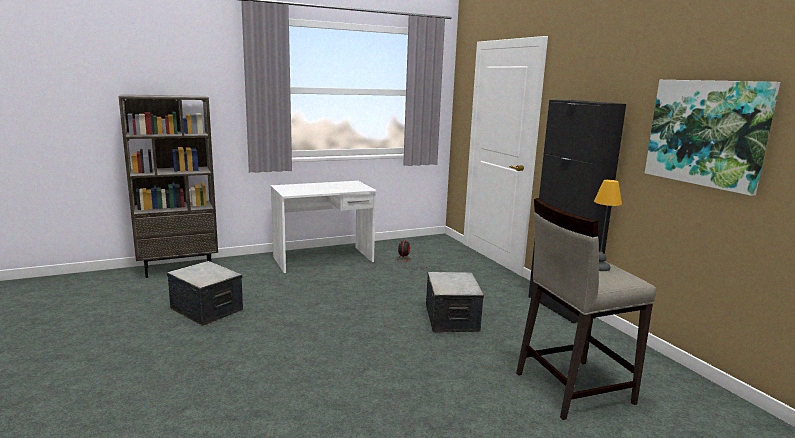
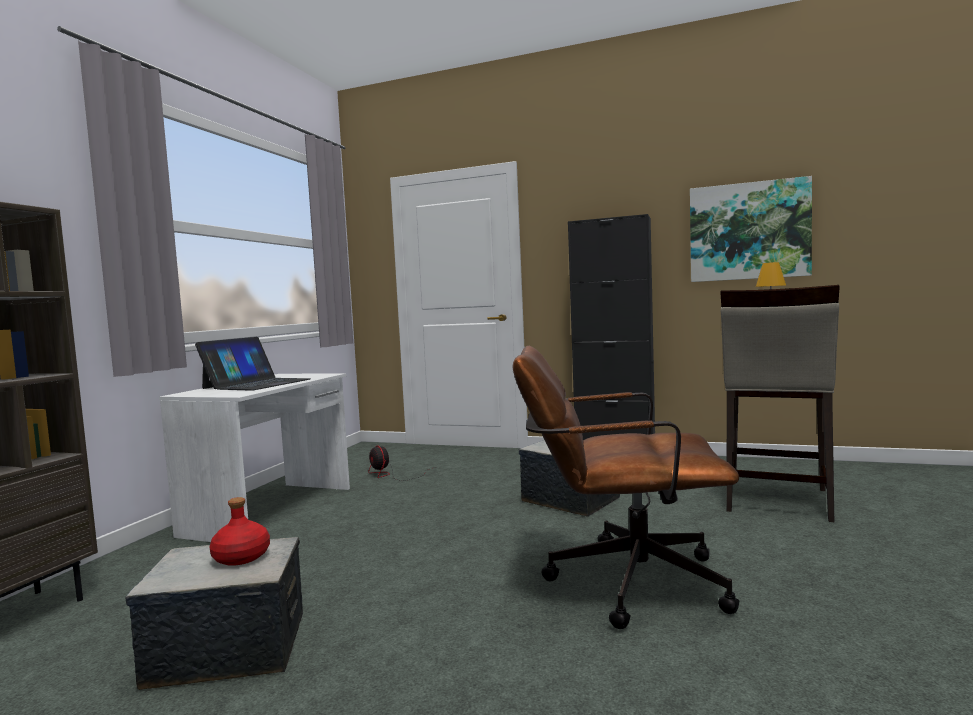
camera: 45 degrees left, 10 degrees down
none -> laptop [195,337,311,391]
none -> red bottle [209,497,270,566]
none -> brown office chair [513,346,740,629]

